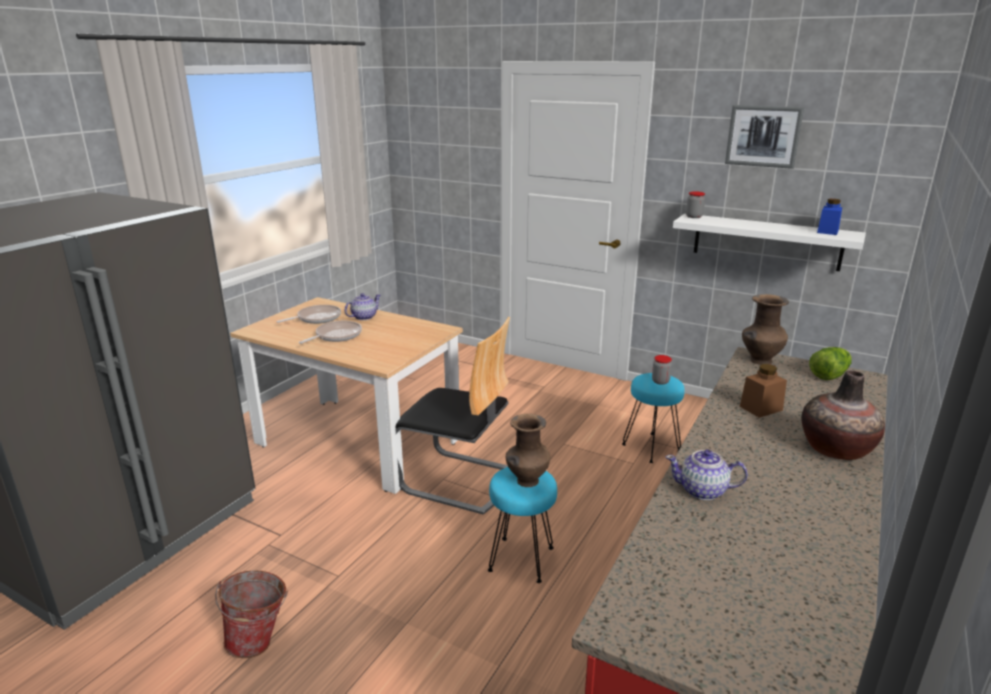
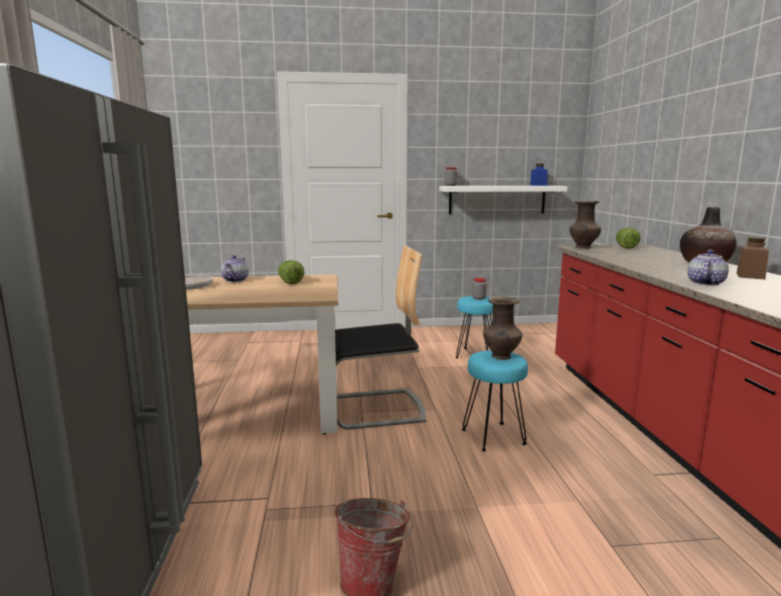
camera: 35 degrees left, 10 degrees down
frying pan [299,321,362,344] -> none
teapot [666,450,748,500] -> teapot turned 150 degrees clockwise [688,250,729,286]
picture [725,105,804,169] -> none
brown jar [740,364,787,418] -> brown jar moved to [737,237,769,279]
none -> lettuce [278,260,304,284]

